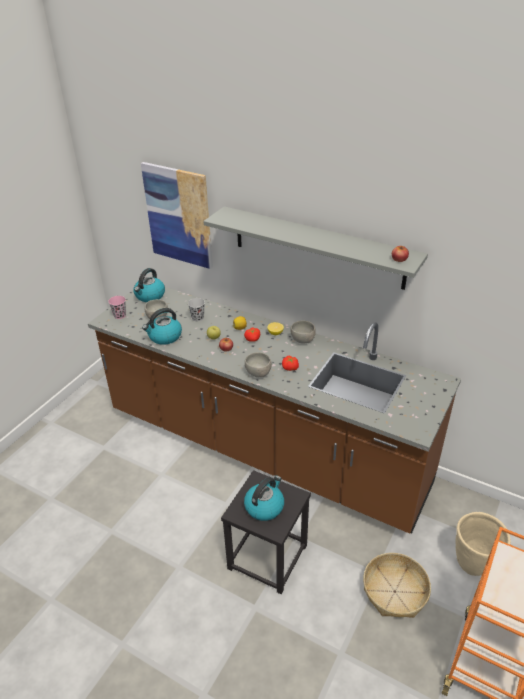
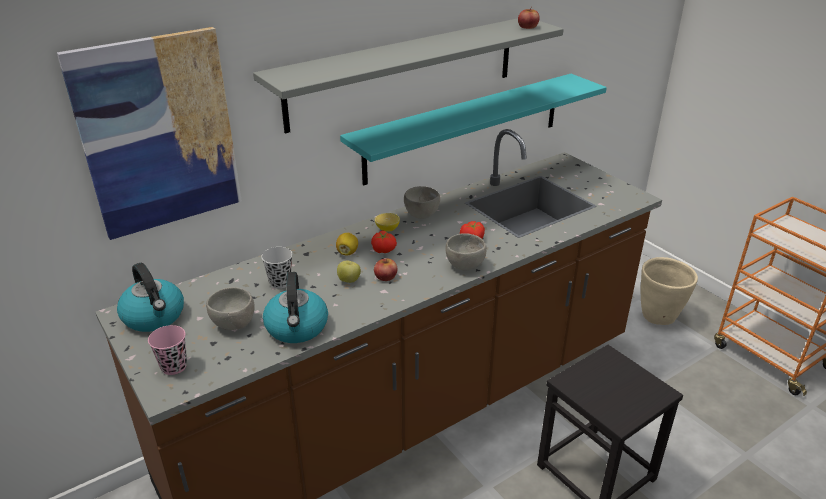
camera: 65 degrees left, 5 degrees down
kettle [244,476,284,521] -> none
basket [363,553,431,618] -> none
none -> turquoise shelf [340,74,607,186]

